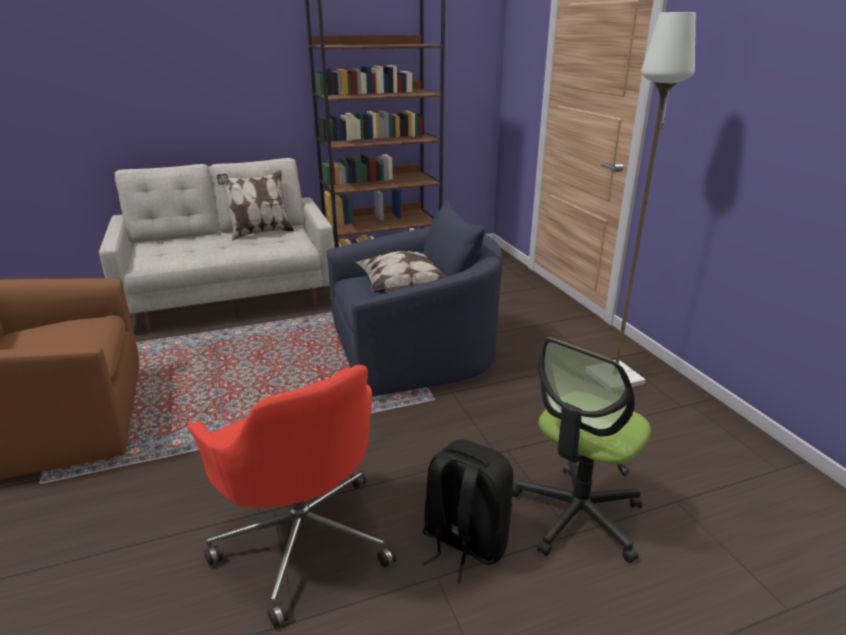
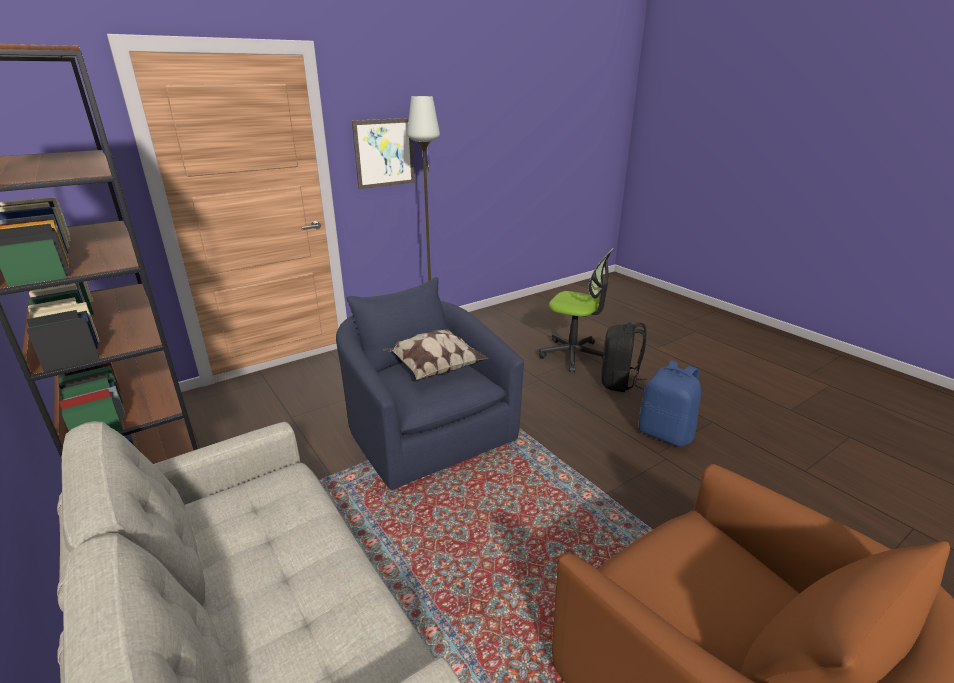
camera: 105 degrees left, 0 degrees up
red office chair [187,365,396,627] -> blue backpack [639,360,701,447]
pillow [216,170,294,241] -> none
none -> picture [352,118,415,189]

